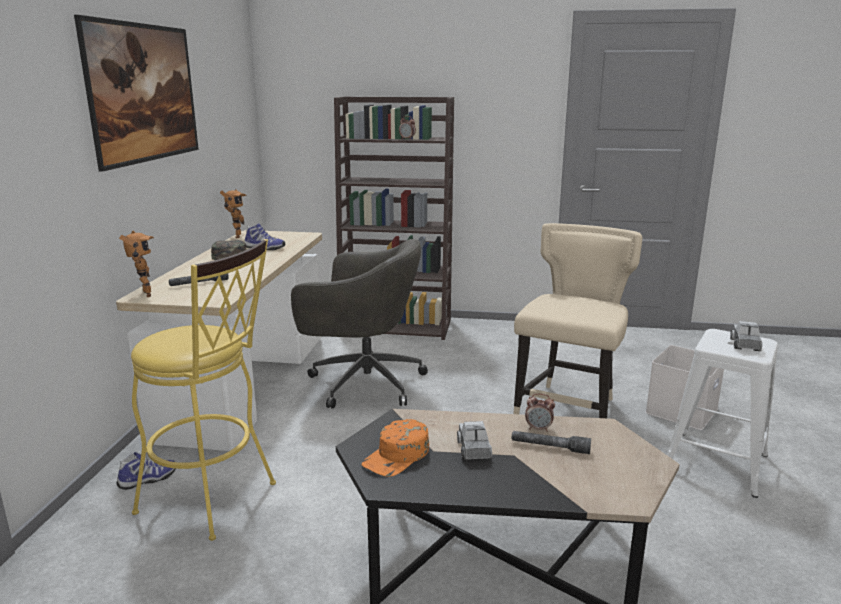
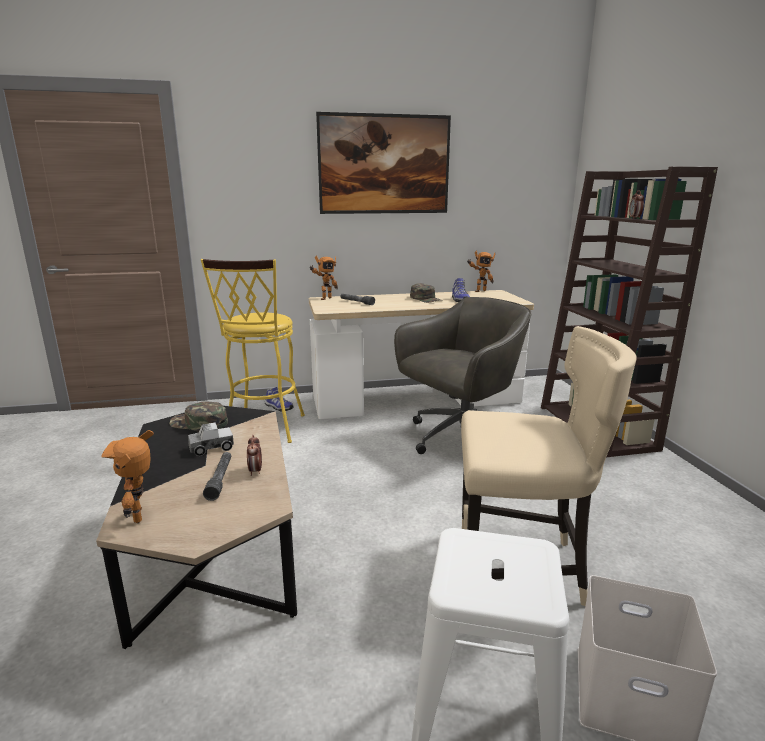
camera: 70 degrees right, 0 degrees up
grey office chair [291,239,428,409] -> grey office chair turned 120 degrees counterclockwise [394,297,532,454]
orange cap [362,419,429,476] -> green cap [169,401,228,431]
toy truck [730,321,762,351] -> none
none -> toy robot [101,430,154,523]

